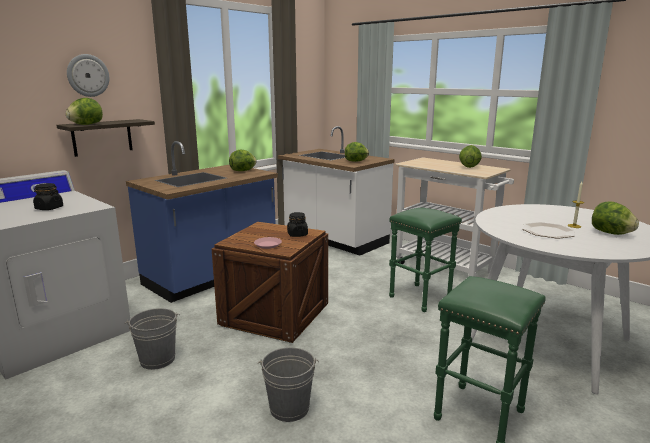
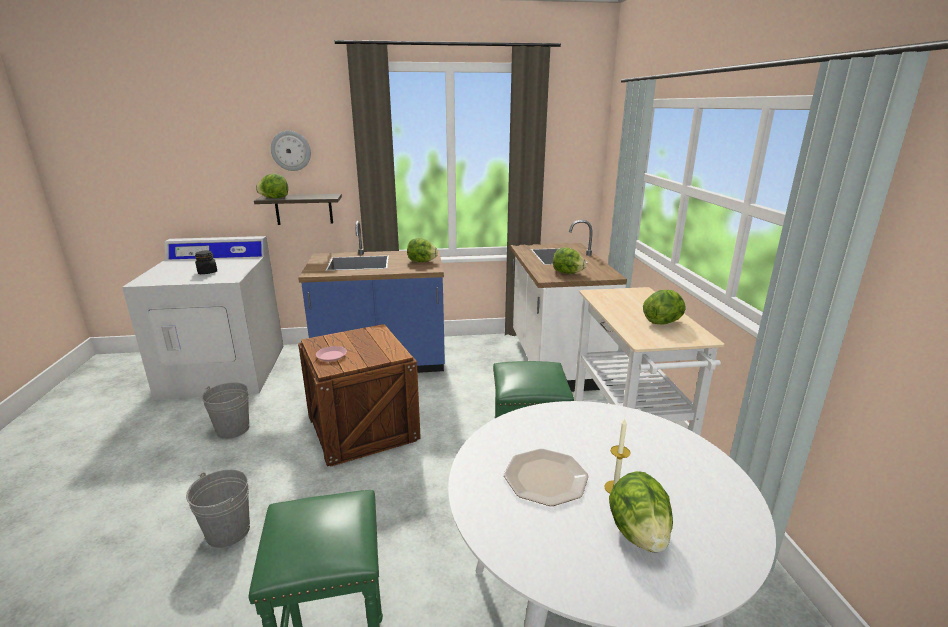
camera: 40 degrees right, 5 degrees up
black jar [287,212,308,237] -> none

